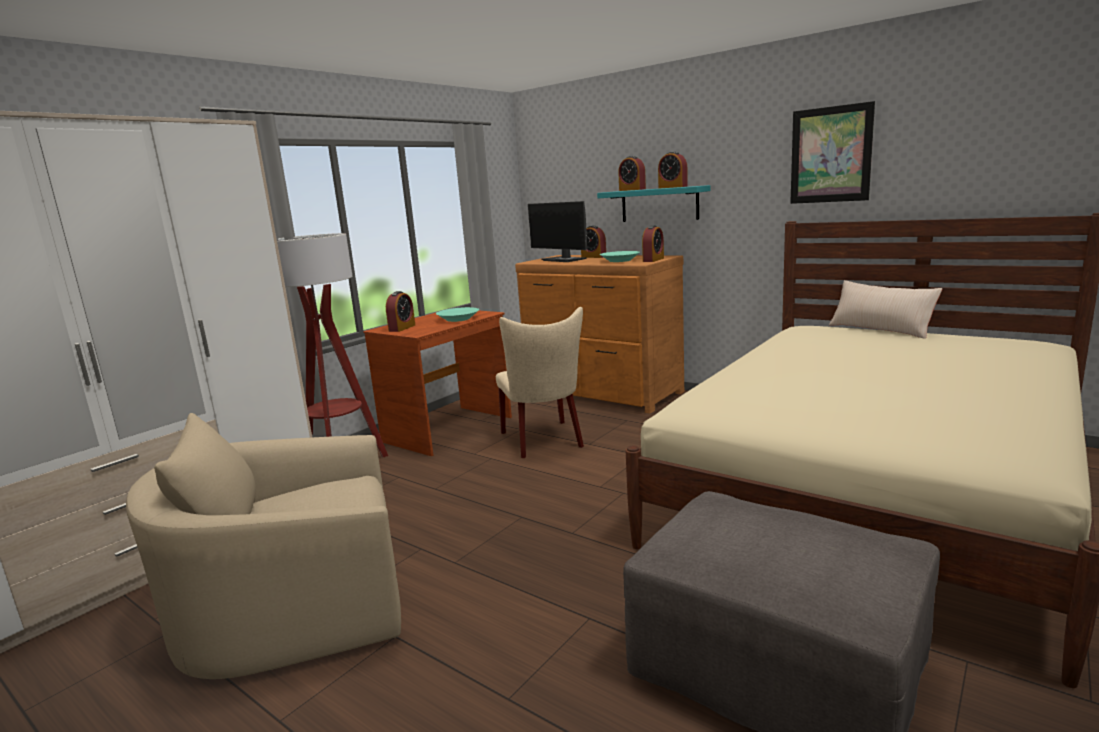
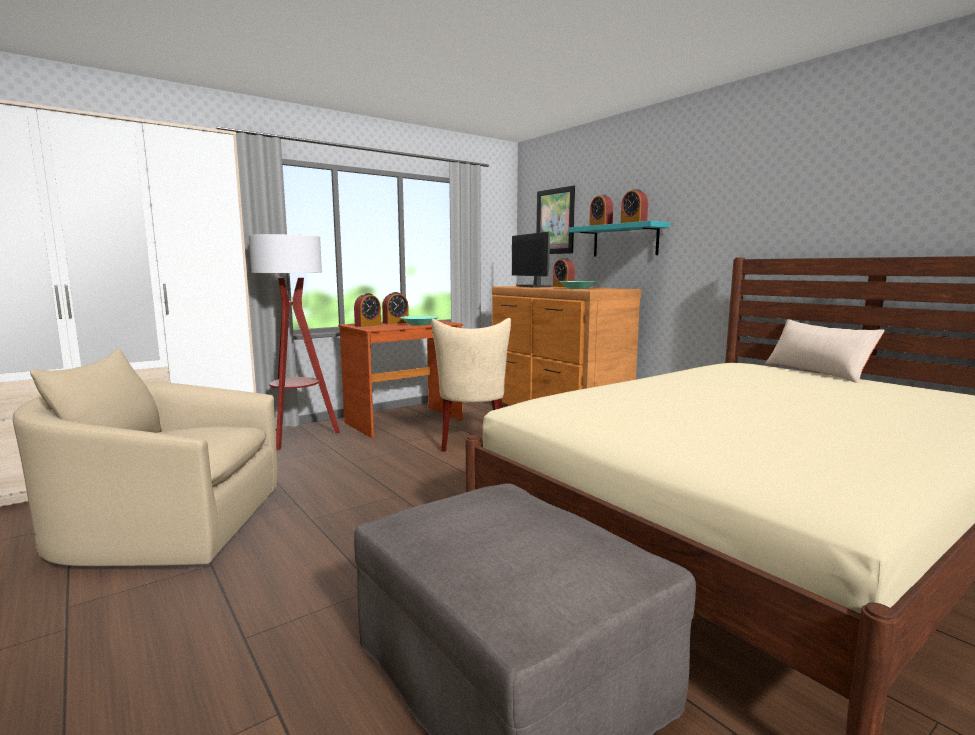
camera: 15 degrees right, 5 degrees down
alarm clock [642,225,664,262] -> alarm clock moved to [382,292,409,324]
picture [790,101,875,204] -> picture moved to [536,186,575,254]

